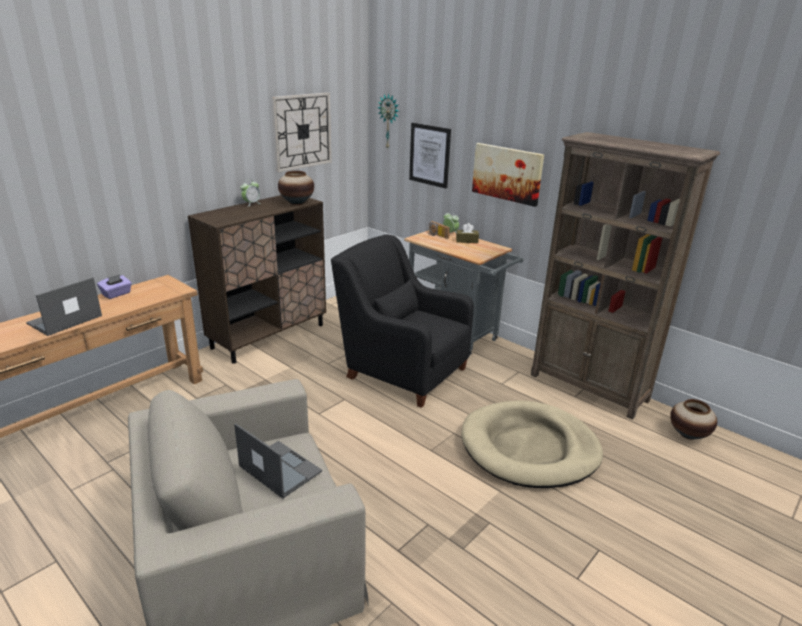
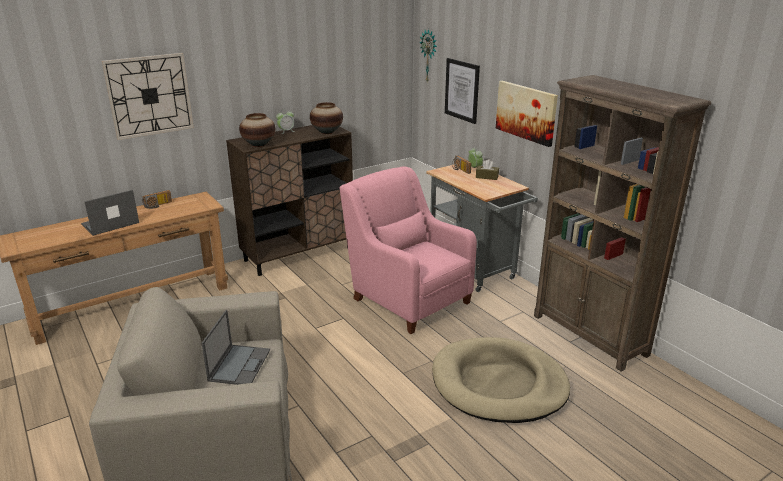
camera: 15 degrees right, 0 degrees up
purple tissue box [97,274,132,299] -> radio [142,190,172,209]
laptop [234,423,322,498] -> laptop turned 45 degrees clockwise [201,310,270,385]
wall clock [272,93,331,172] -> wall clock moved to [101,53,194,140]
black armchair [331,234,474,408] -> pink armchair [340,166,477,334]
vase [670,399,717,440] -> vase moved to [239,113,275,147]

